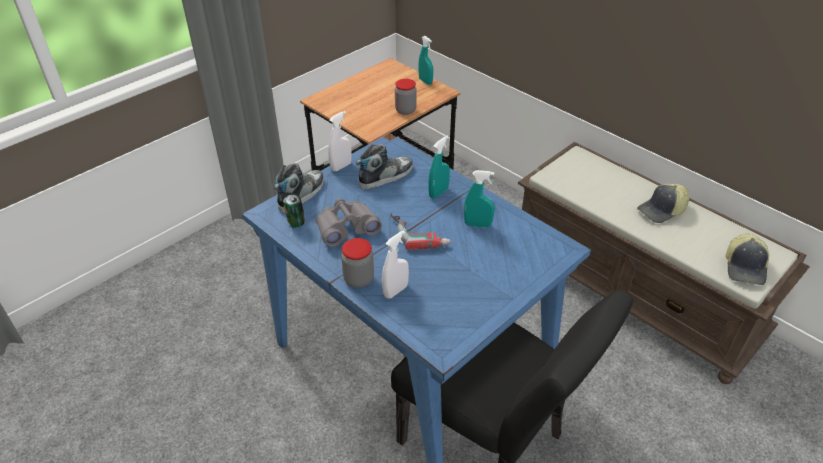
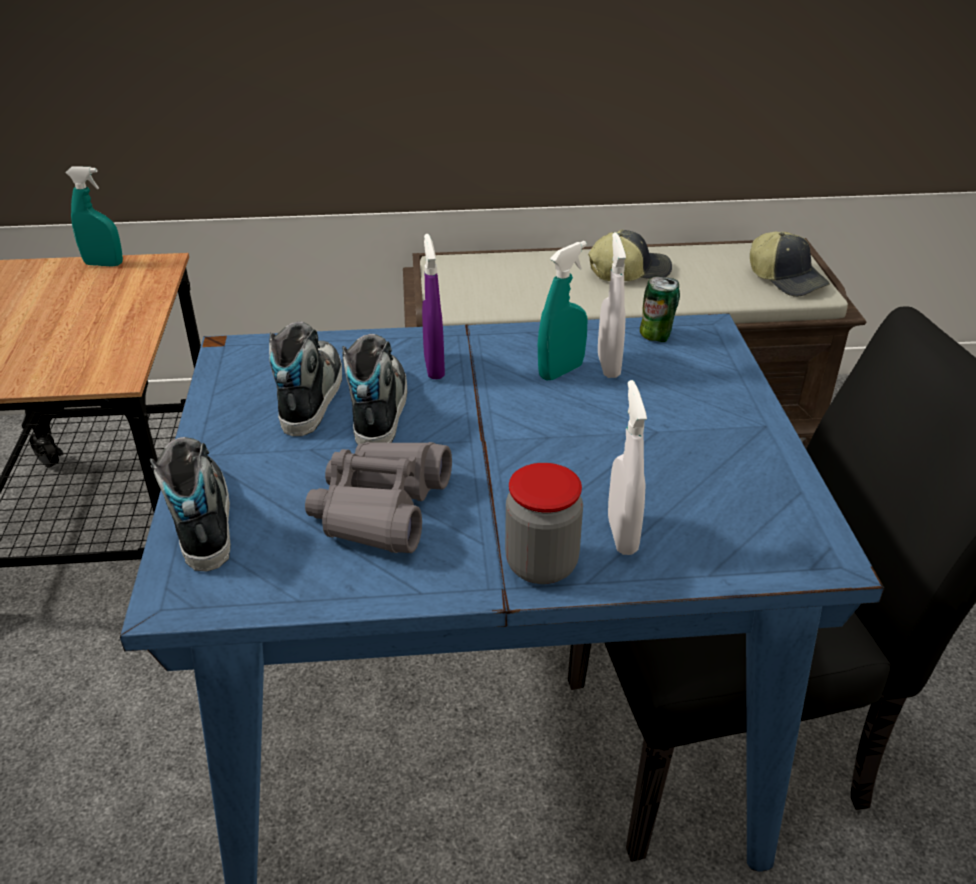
camera: 50 degrees left, 5 degrees down
can [283,194,305,228] -> can moved to [640,276,680,342]
white spray bottle [328,111,352,172] -> white spray bottle moved to [598,233,626,378]
power drill [390,213,451,250] -> none
jar [395,79,417,115] -> none
turquoise spray bottle [429,136,450,199] -> purple spray bottle [422,234,445,379]
cap [637,184,689,223] -> cap turned 120 degrees counterclockwise [588,230,672,281]
none -> shoe [342,334,408,445]

